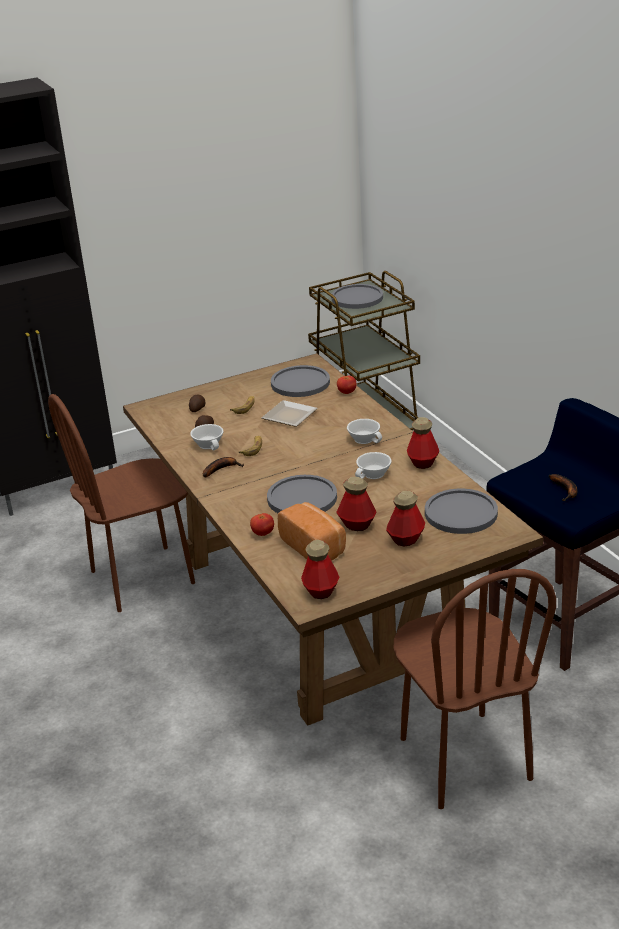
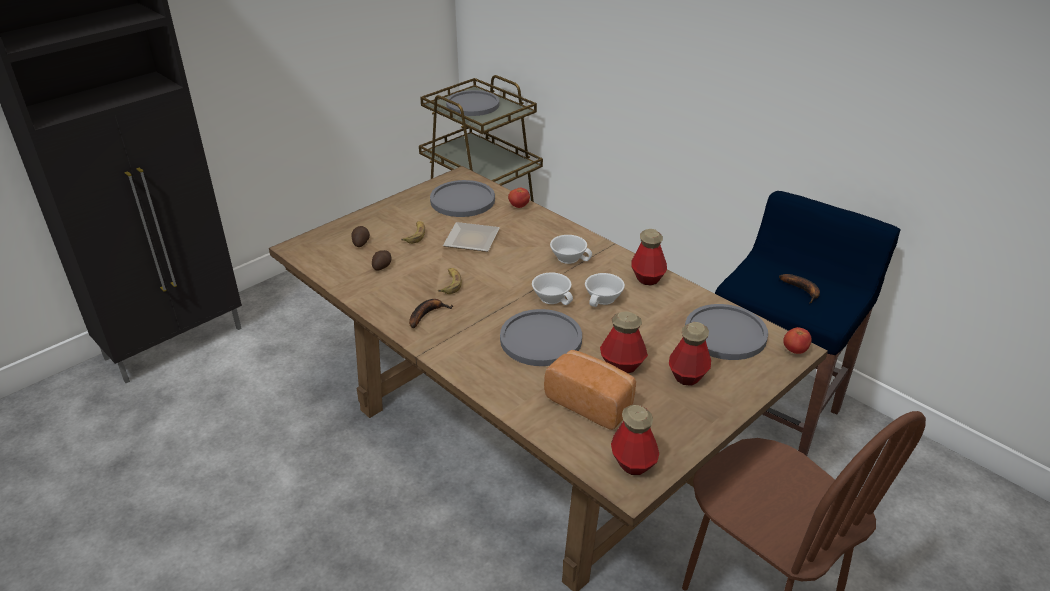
camera: 20 degrees left, 5 degrees up
brown chair [48,394,195,612] -> none
white cup [190,424,223,450] -> white cup moved to [532,272,573,305]
tomato [250,513,274,536] -> tomato moved to [783,327,812,354]

